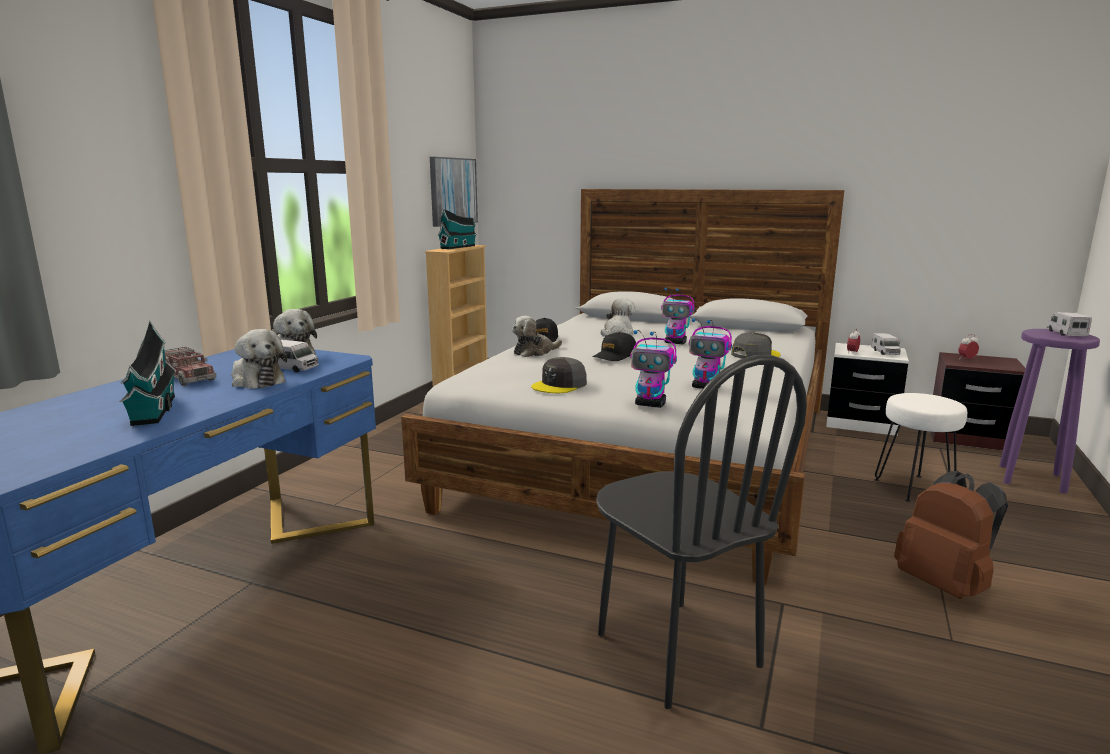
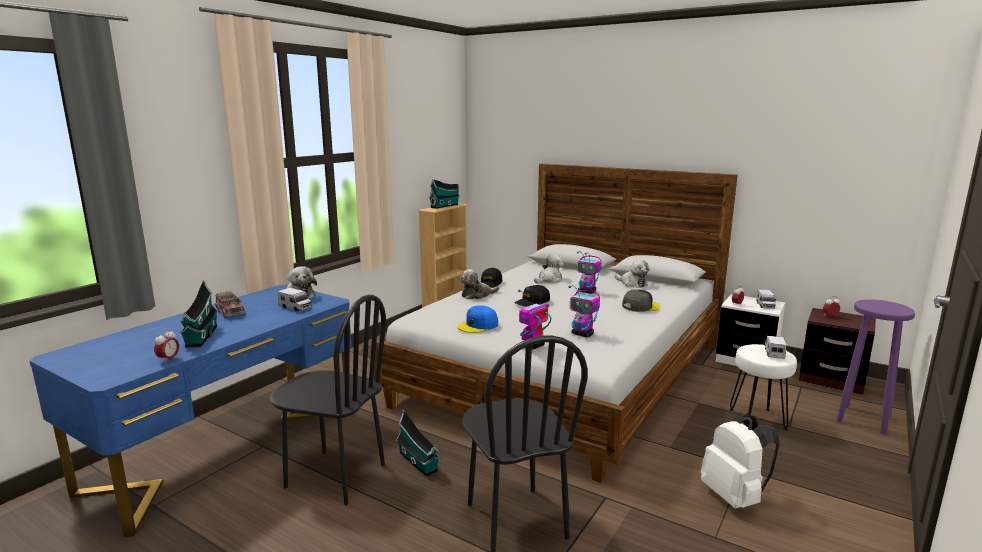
camera: 10 degrees right, 0 degrees up
plush toy [231,329,287,389] -> plush toy moved to [615,260,650,288]
picture [430,157,478,227] -> none
grey cap [531,357,587,393] -> blue cap [457,305,498,333]
toy robot [630,330,677,408] -> toy robot turned 105 degrees clockwise [518,288,551,350]
brown backpack [894,471,1008,599] -> white backpack [701,413,780,509]
toy truck [1047,312,1092,336] -> toy truck moved to [765,336,787,359]
none -> alarm clock [154,329,179,362]
none -> black chair [270,295,386,505]
none -> toy house [396,409,440,476]

